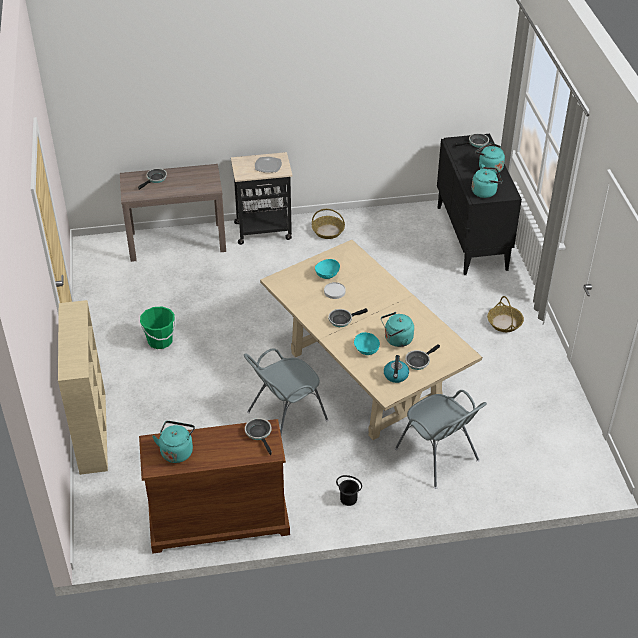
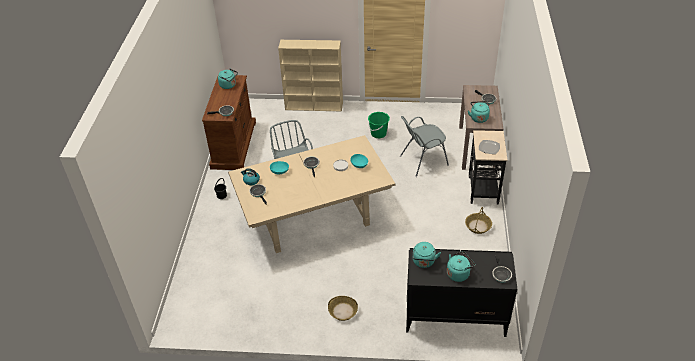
camera: 105 degrees right, 0 degrees up
turquoise kettle [381,312,414,347] -> turquoise kettle moved to [468,101,490,123]
grey chair [395,390,487,489] -> grey chair moved to [400,116,449,177]

